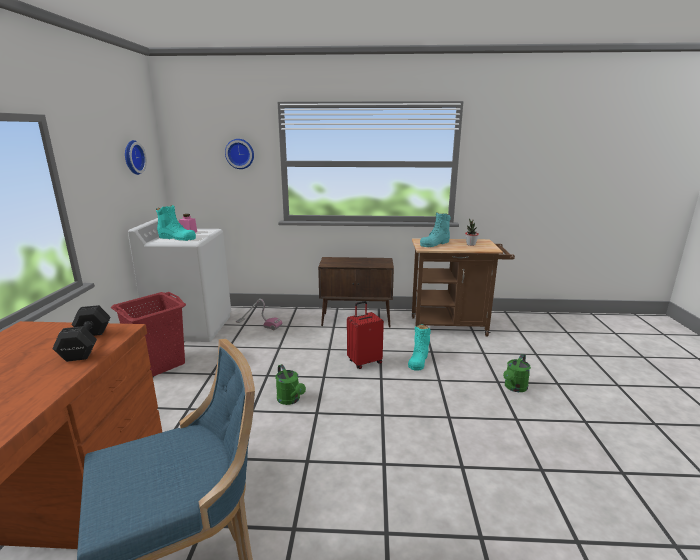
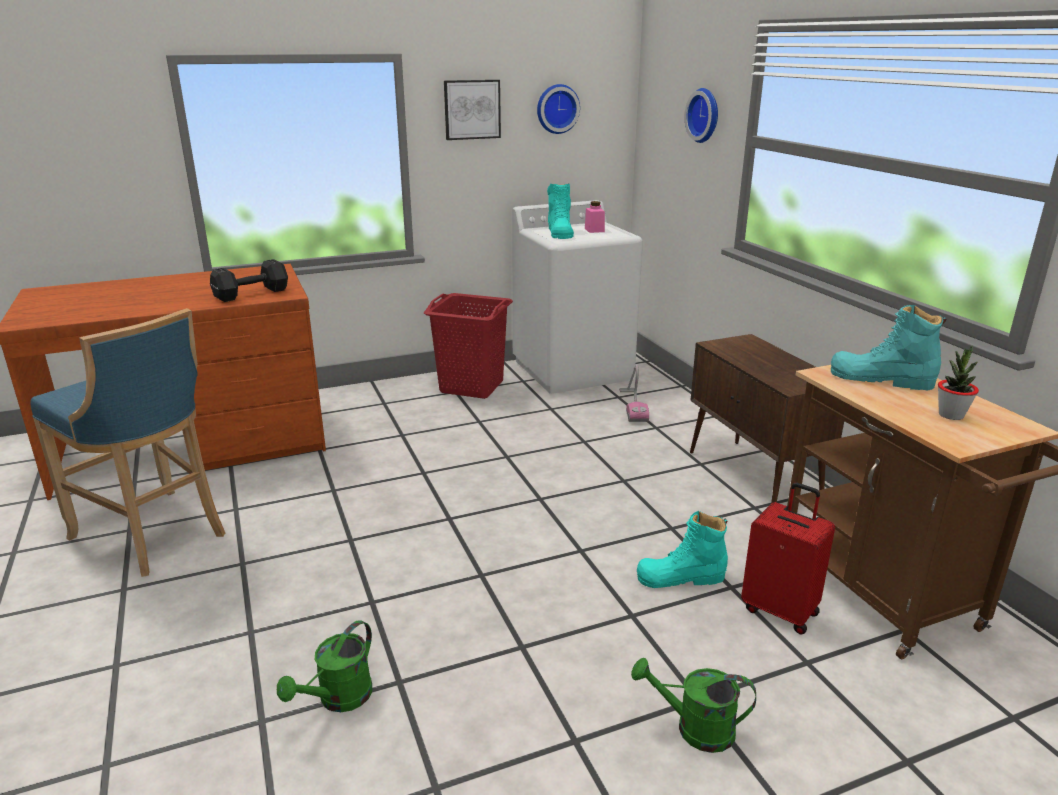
camera: 65 degrees right, 5 degrees up
green watering can [275,364,306,405] -> green watering can moved to [277,620,372,712]
red suitcase [347,301,384,369] -> red suitcase moved to [741,483,835,635]
none -> picture [444,80,501,140]

